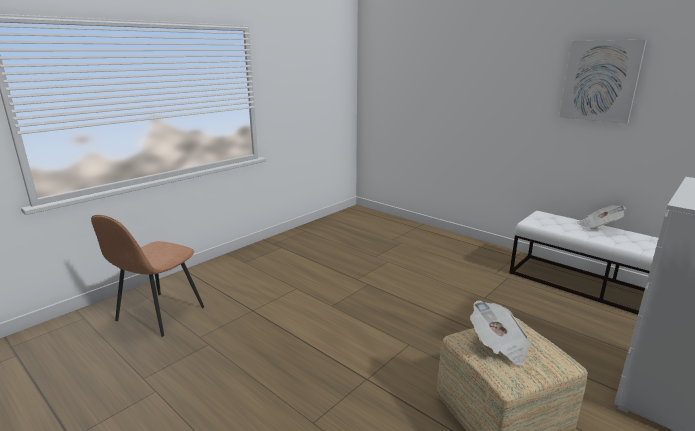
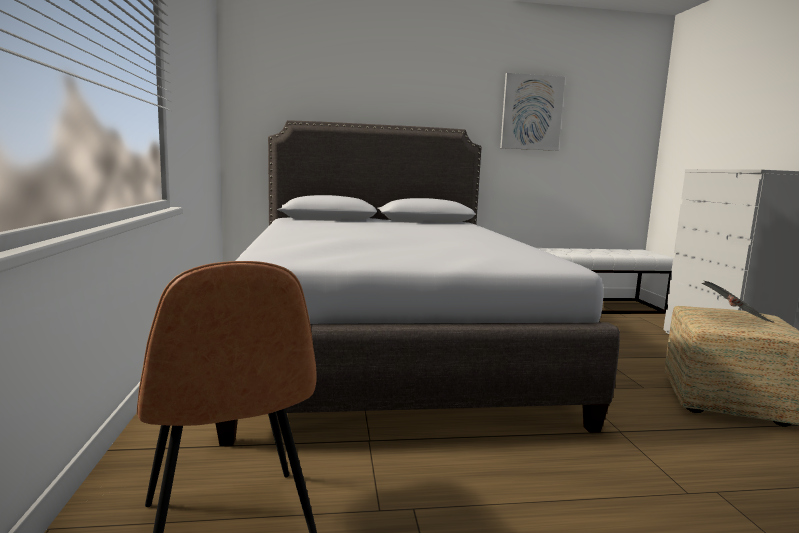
camera: 50 degrees left, 10 degrees down
newspaper [577,205,627,229] -> none
none -> grey bed [215,120,620,446]

